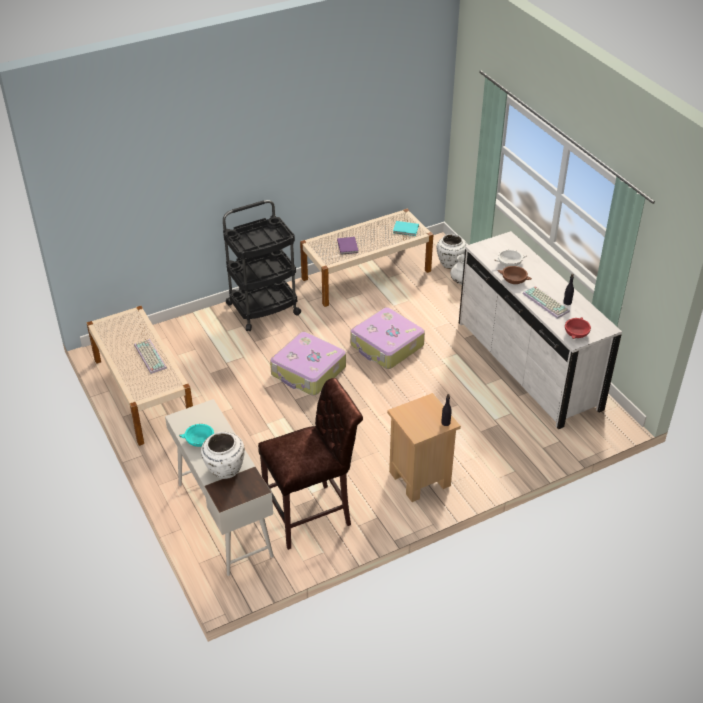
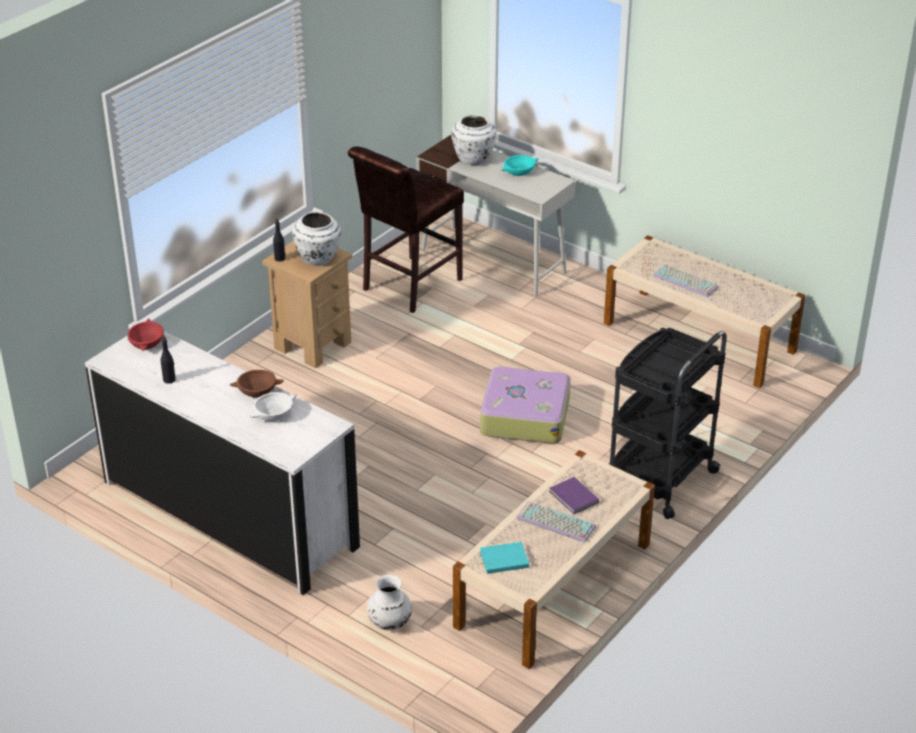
camera: 155 degrees right, 5 degrees down
suitcase [350,307,425,369] -> none
white vase [437,234,467,269] -> white vase moved to [292,212,341,266]
keyboard [523,286,570,319] -> keyboard moved to [516,501,596,543]

